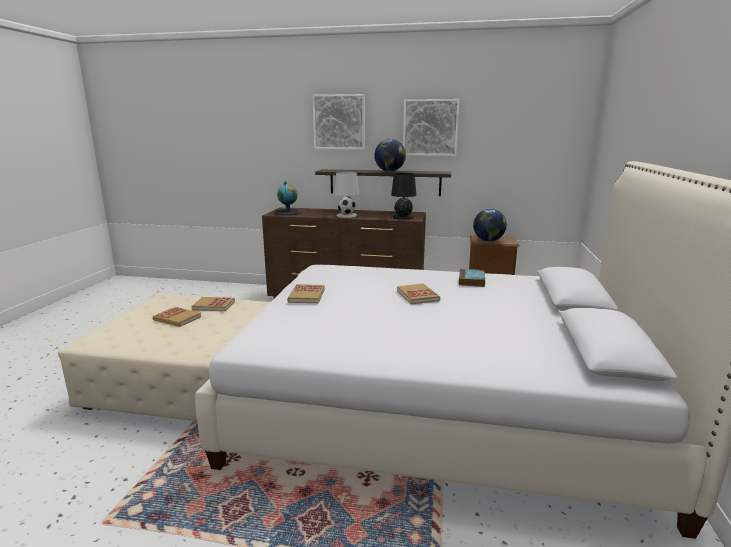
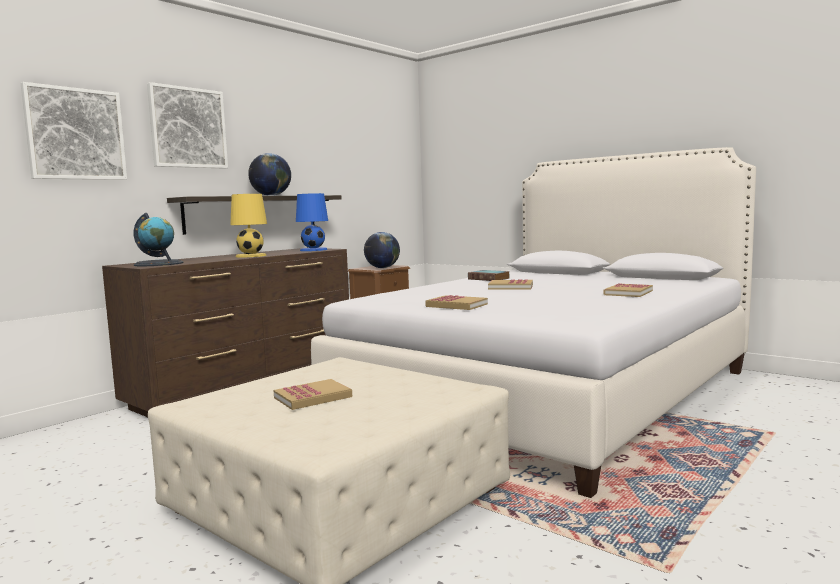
camera: 60 degrees left, 10 degrees down
book [192,297,235,311] -> book moved to [604,284,653,297]
white table lamp [334,172,359,218] -> yellow table lamp [230,194,267,257]
black table lamp [391,173,416,220] -> blue table lamp [296,193,328,251]
picture [403,99,460,156] -> picture moved to [21,82,127,180]

